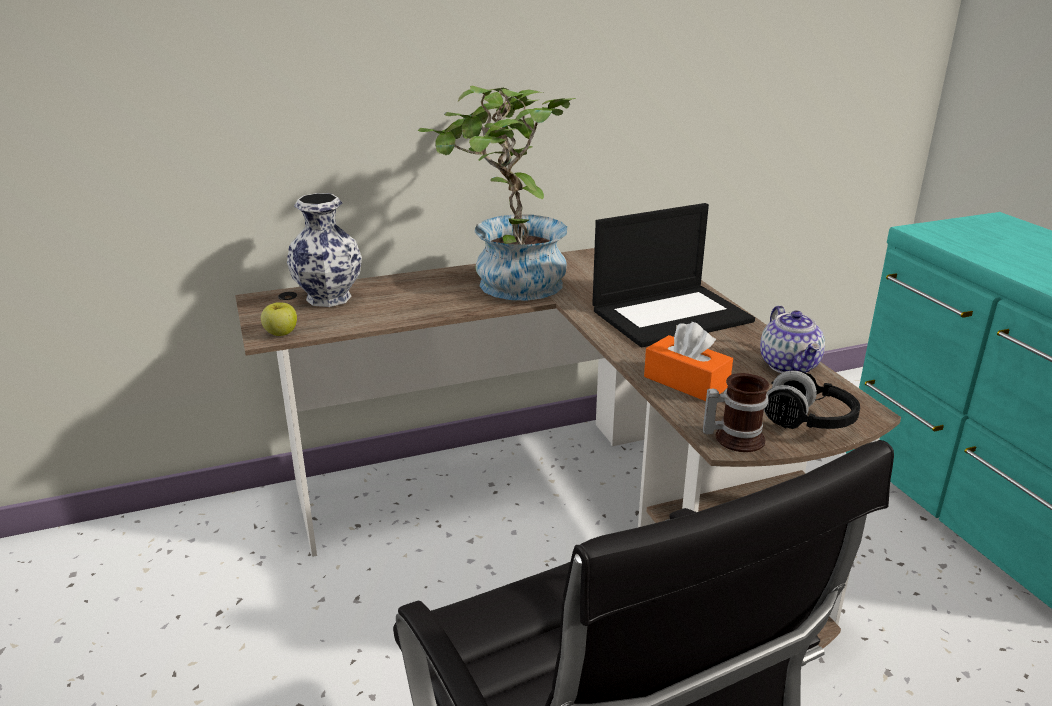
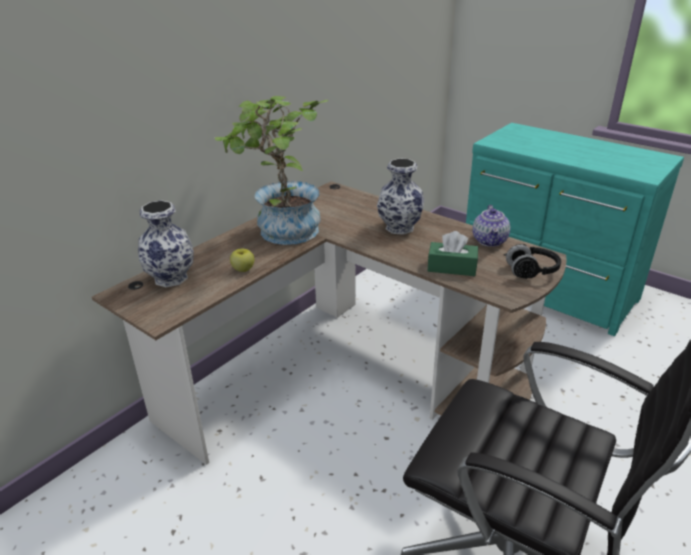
camera: 30 degrees left, 5 degrees up
apple [261,302,297,336] -> apple moved to [230,249,254,272]
laptop [592,203,755,347] -> vase [377,158,424,235]
orange tissue box [644,322,733,401] -> green tissue box [428,231,478,276]
mug [703,373,769,452] -> none
teapot [760,305,825,373] -> teapot turned 45 degrees clockwise [473,205,510,247]

